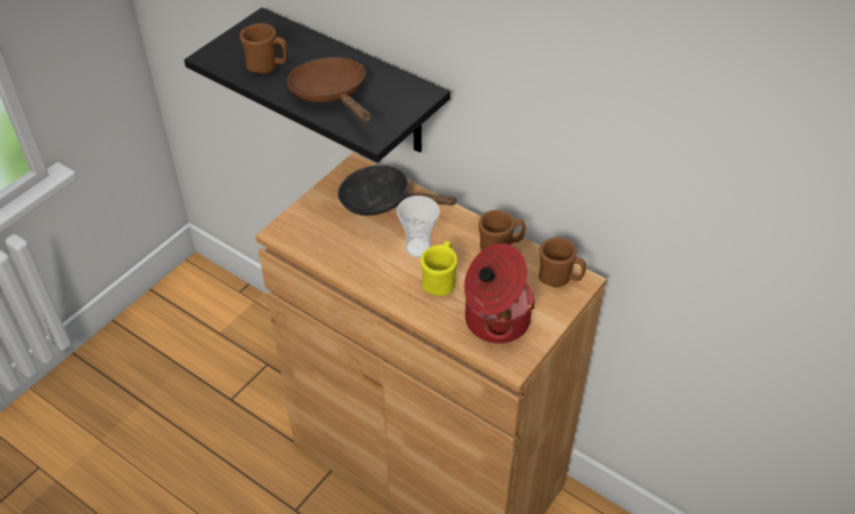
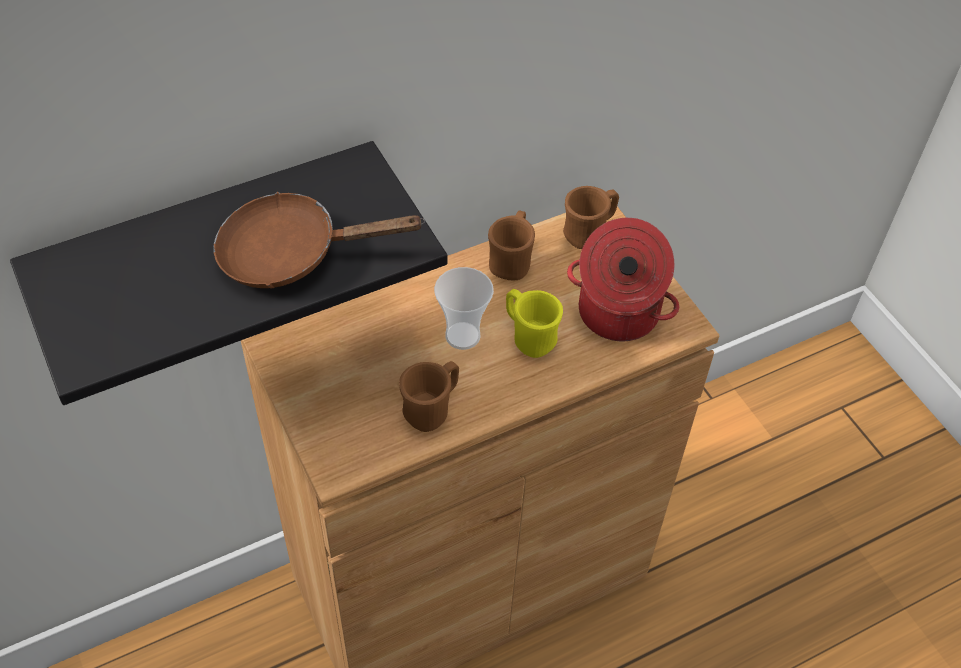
camera: 65 degrees left, 5 degrees up
brown mug [240,23,288,74] -> brown mug moved to [399,361,459,432]
black frying pan [338,165,458,216] -> none

